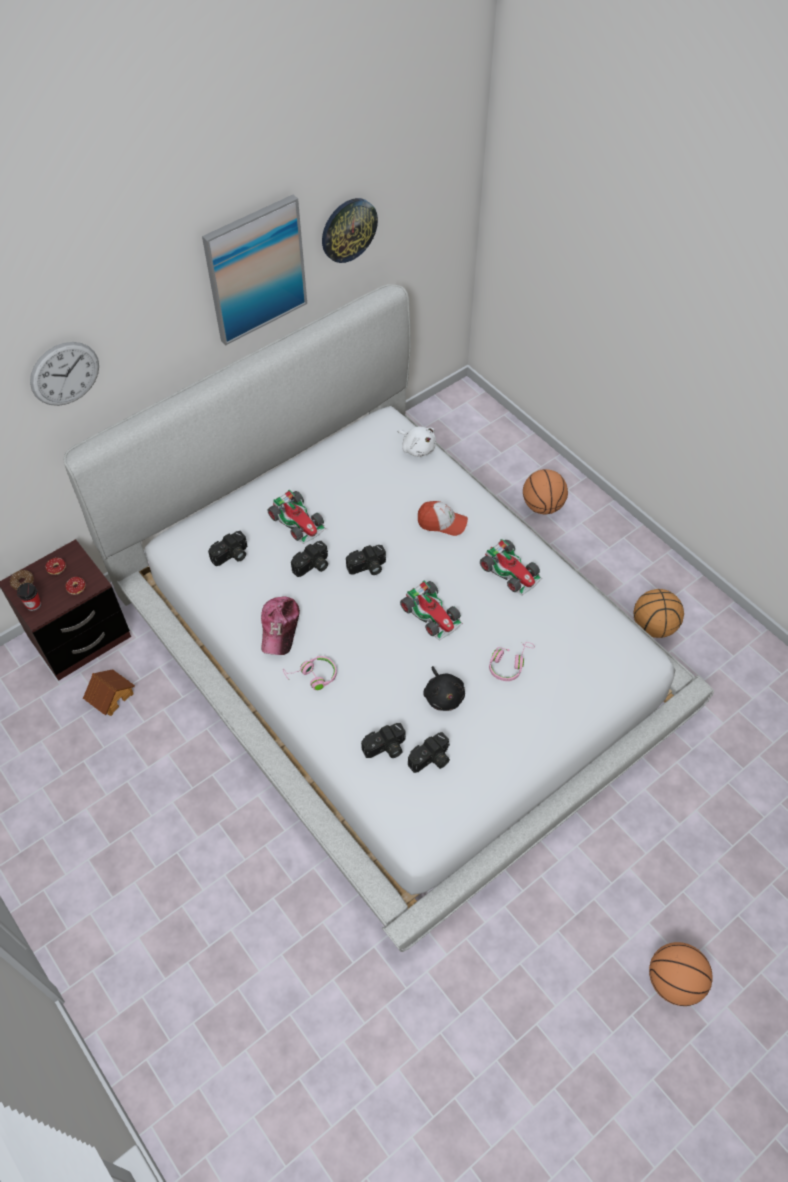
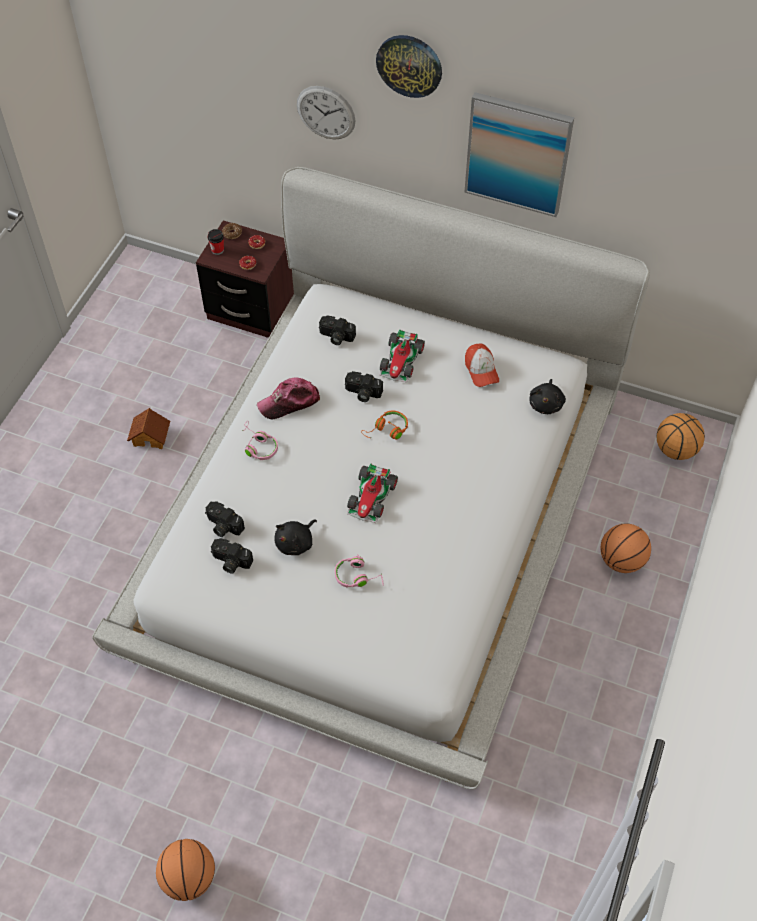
camera: 60 degrees right, 0 degrees up
toy house [83,669,135,716] -> toy house moved to [127,408,170,449]
wall clock [322,198,378,263] -> wall clock moved to [376,35,442,98]
camera [346,545,386,575] -> orange headphones [361,410,408,440]
white plush toy [398,426,436,457] -> black plush toy [530,379,566,414]
cap [418,501,468,536] -> cap moved to [465,343,499,387]
toy car [480,539,542,595] -> none
basketball [634,589,684,638] -> basketball moved to [657,413,705,460]

